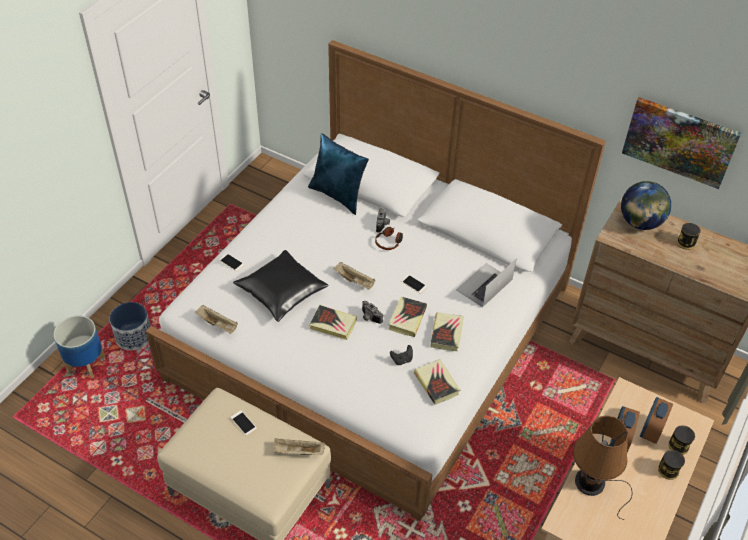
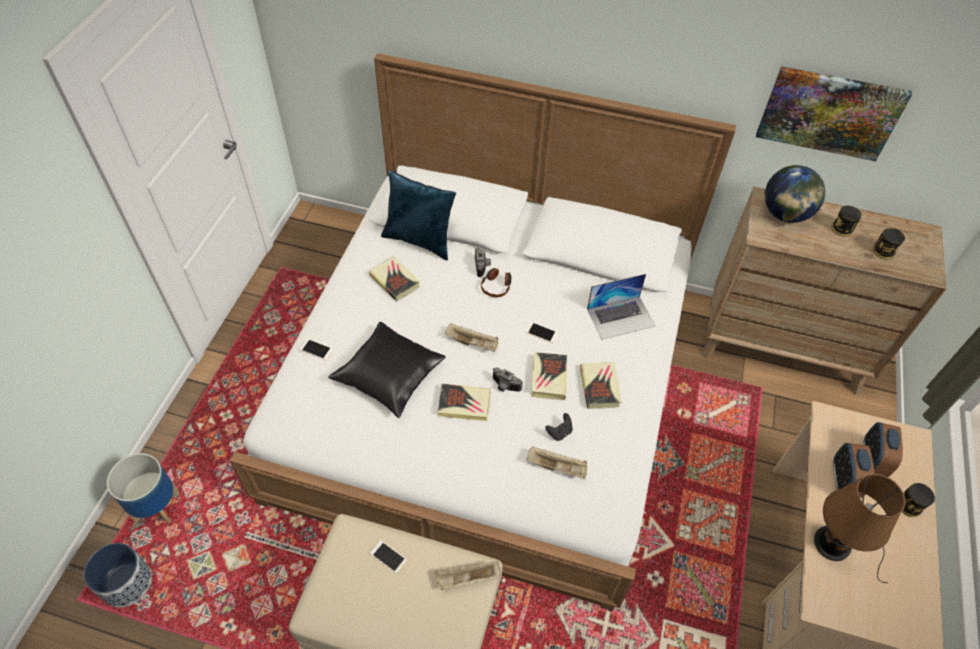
camera: 15 degrees left, 5 degrees up
planter [109,302,151,350] -> planter moved to [84,543,152,607]
beige tray [195,305,238,334] -> beige tray moved to [526,446,587,479]
book [414,359,460,405] -> book moved to [369,256,420,302]
laptop [456,259,516,308] -> laptop turned 135 degrees counterclockwise [587,274,655,340]
can [669,425,695,455] -> can moved to [873,228,905,260]

